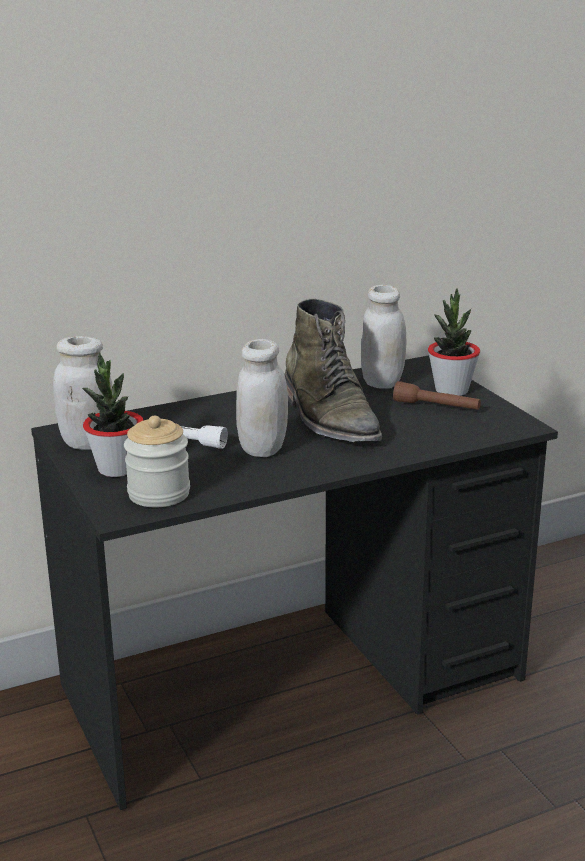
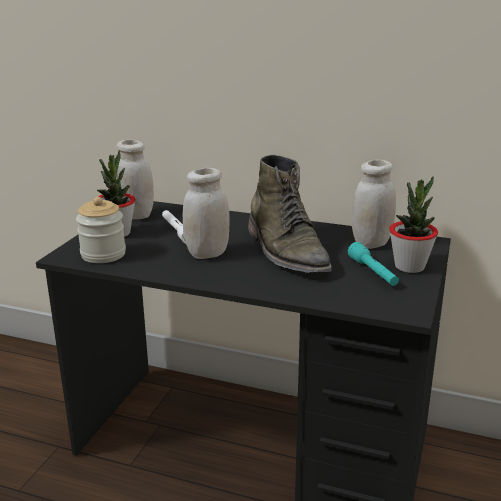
camera: 45 degrees right, 0 degrees up
green boot [285,299,382,442] -> green boot turned 45 degrees counterclockwise [248,155,332,273]
brown flashlight [393,381,481,410] -> turquoise flashlight [348,242,399,286]

